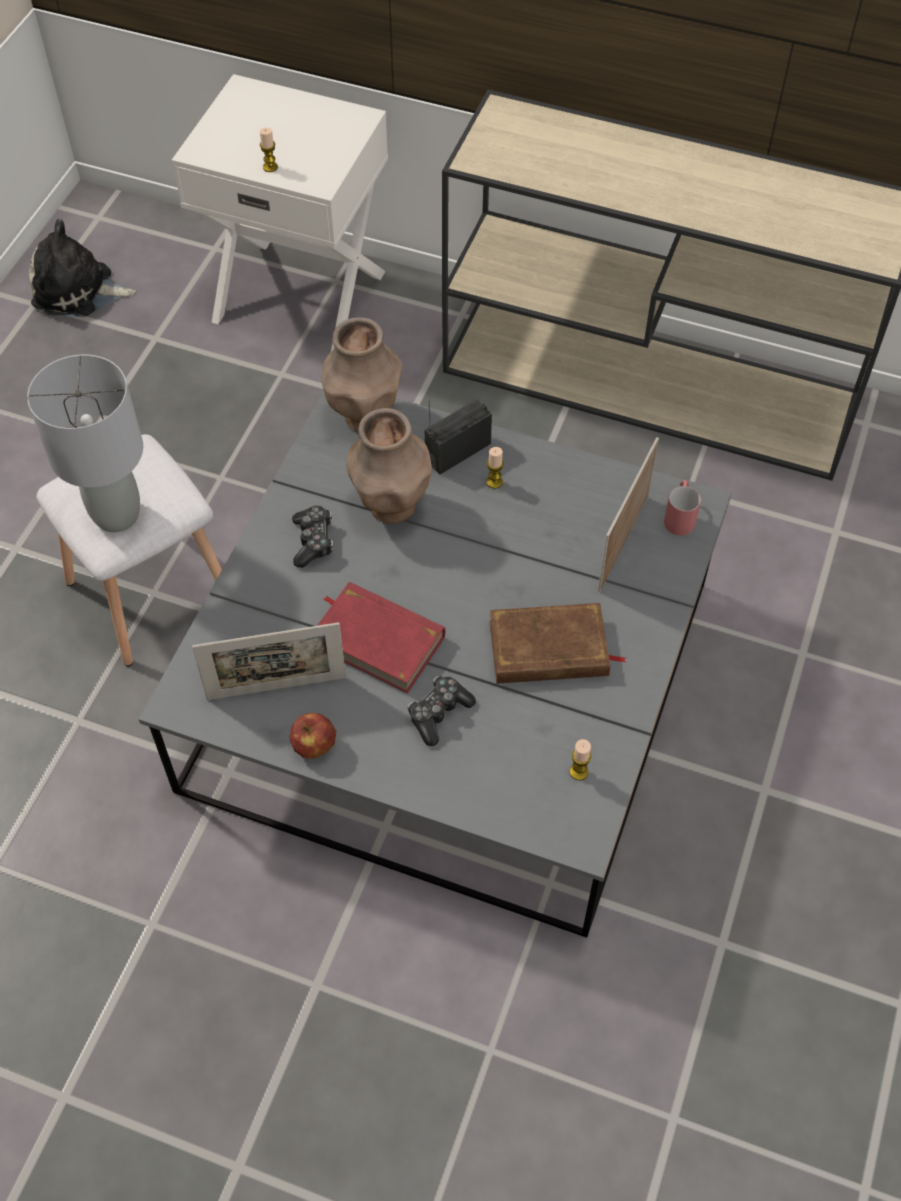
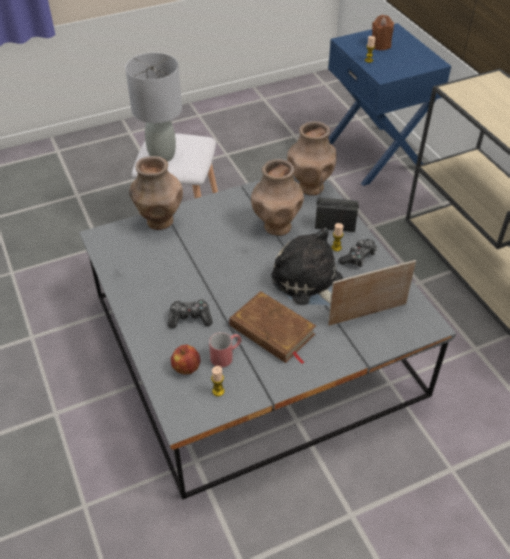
camera: 45 degrees right, 10 degrees down
plush toy [29,219,135,317] -> plush toy moved to [271,227,343,306]
white nightstand [172,74,388,351] -> blue nightstand [328,23,451,186]
picture frame [192,622,346,700] -> none
apple [289,713,336,759] -> apple moved to [171,345,200,375]
game controller [292,505,333,568] -> game controller moved to [338,239,377,267]
red book [317,582,445,693] -> none
red mug [664,480,701,536] -> red mug moved to [209,332,242,367]
none -> brown vase [129,156,183,230]
none -> brown candle [372,15,394,50]

